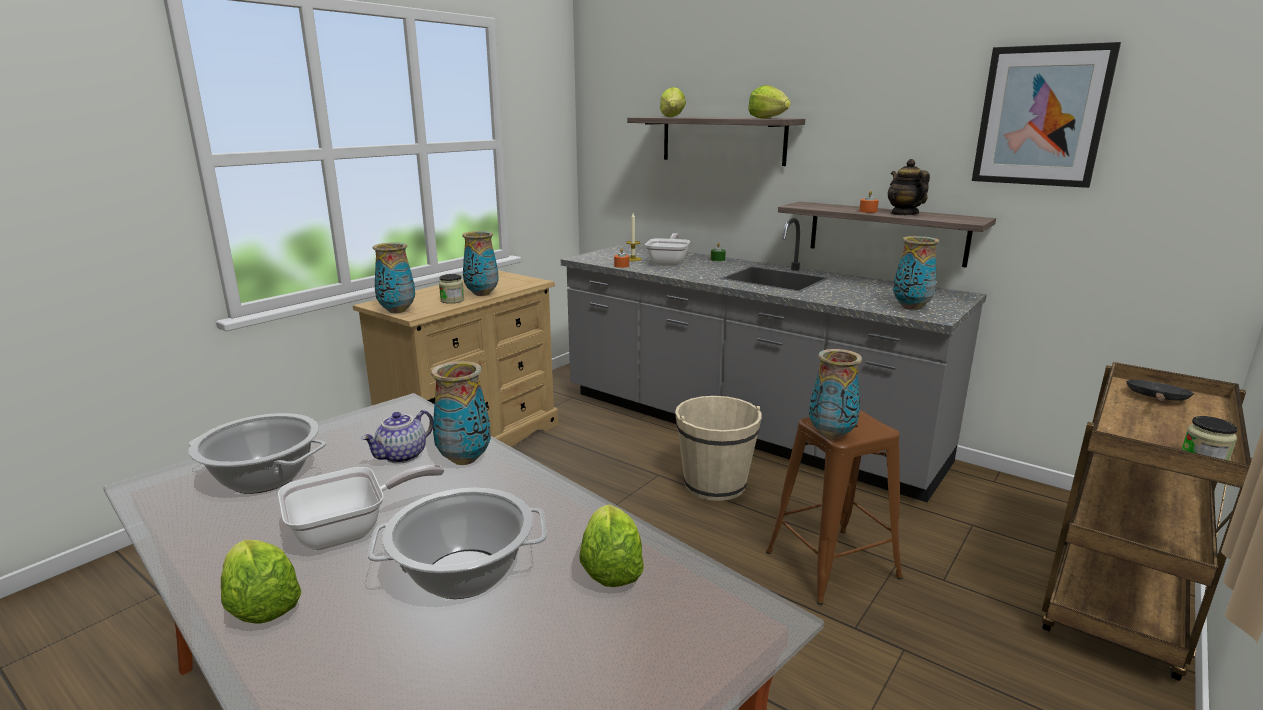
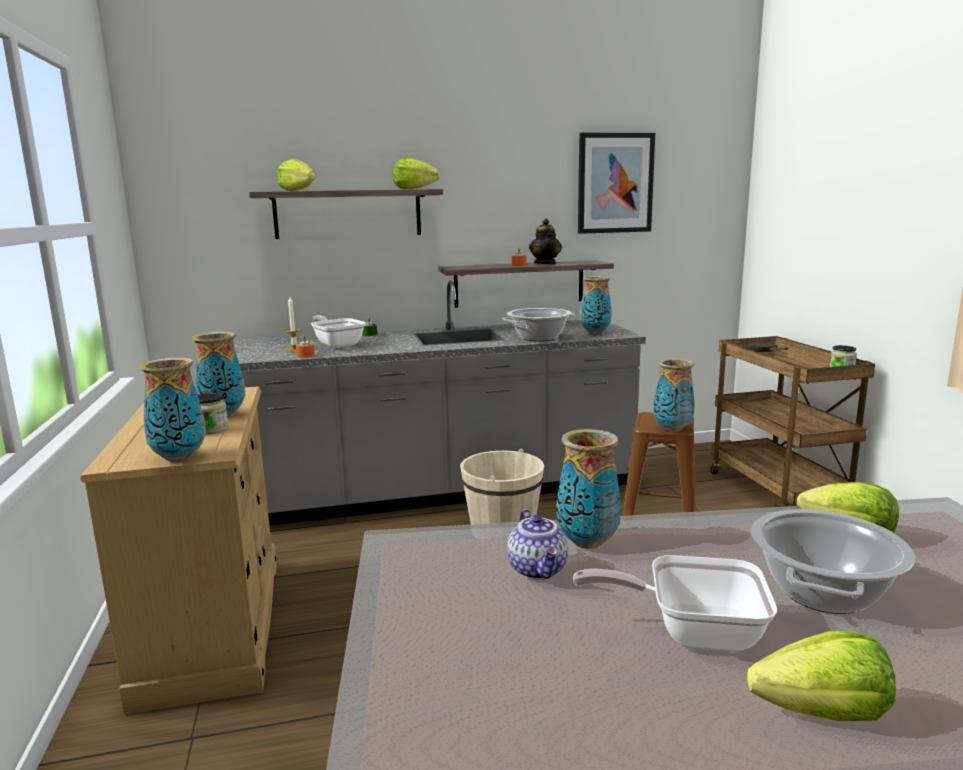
camera: 50 degrees left, 5 degrees down
cooking pot [188,413,326,494] -> cooking pot moved to [503,308,575,341]
frying pan [278,464,444,550] -> frying pan turned 90 degrees counterclockwise [573,555,777,652]
teapot [888,159,930,215] -> teapot turned 120 degrees counterclockwise [529,219,562,264]

